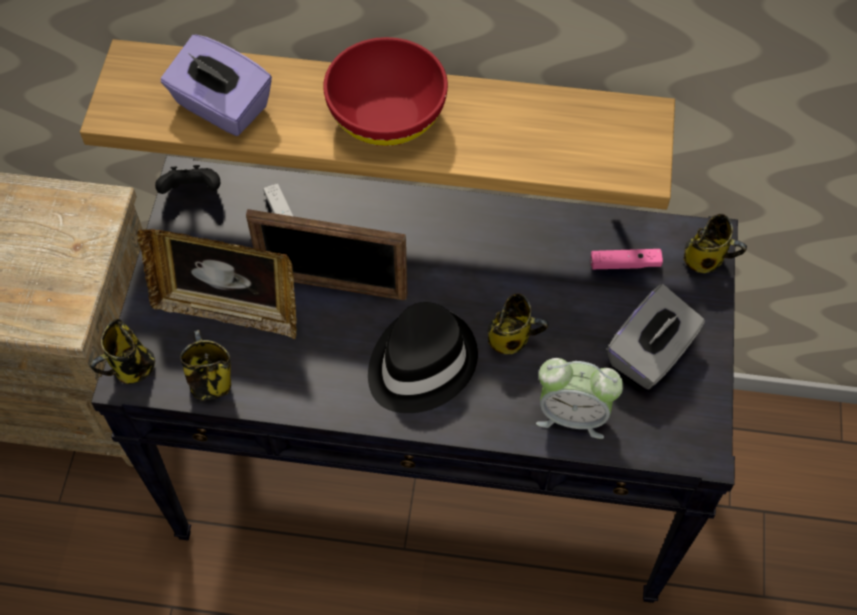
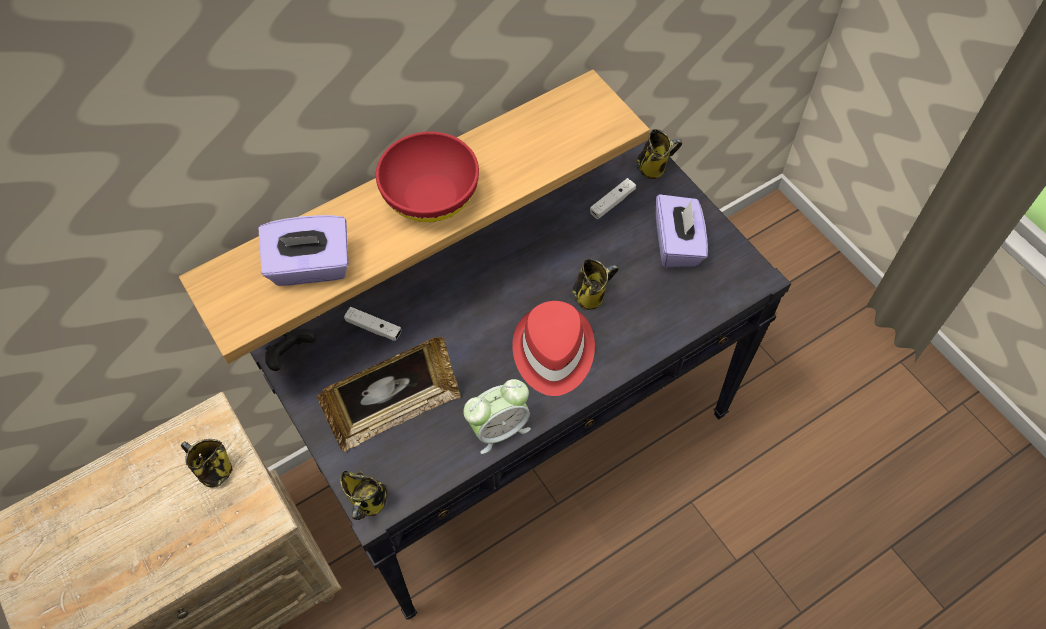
camera: 40 degrees left, 0 degrees up
mug [180,330,231,401] -> mug moved to [181,439,233,488]
picture frame [246,209,407,300] -> none
black hat [368,302,478,413] -> red hat [512,301,595,396]
alarm clock [536,358,623,439] -> alarm clock moved to [463,379,531,454]
pink game controller [591,249,663,269] -> white game controller [590,178,636,219]
grey tissue box [607,284,705,390] -> purple tissue box [656,194,708,267]

